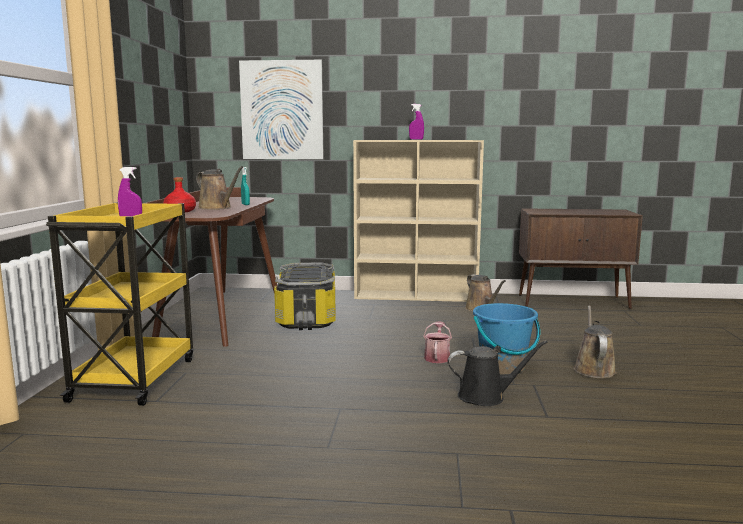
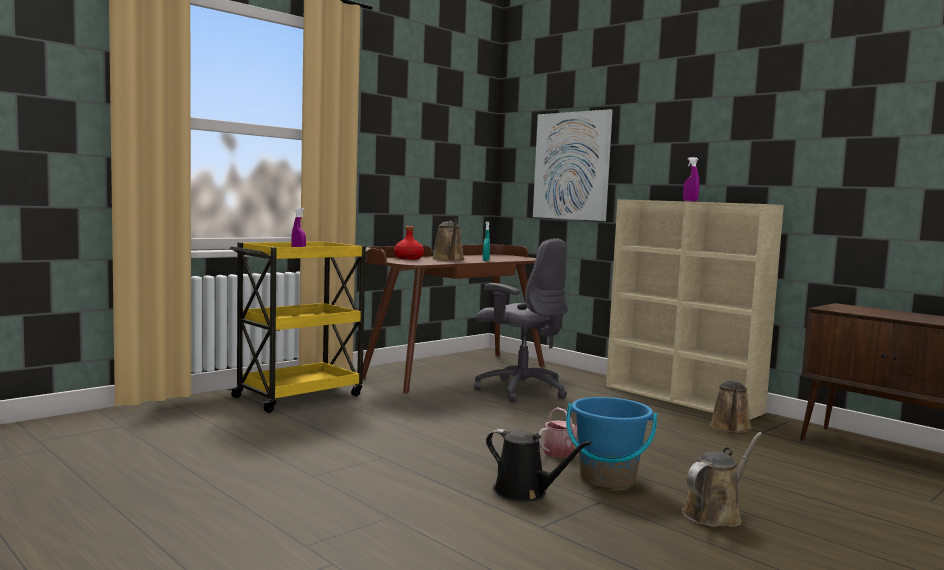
camera: 40 degrees right, 5 degrees down
storage box [274,263,336,330] -> grey office chair [475,238,568,403]

